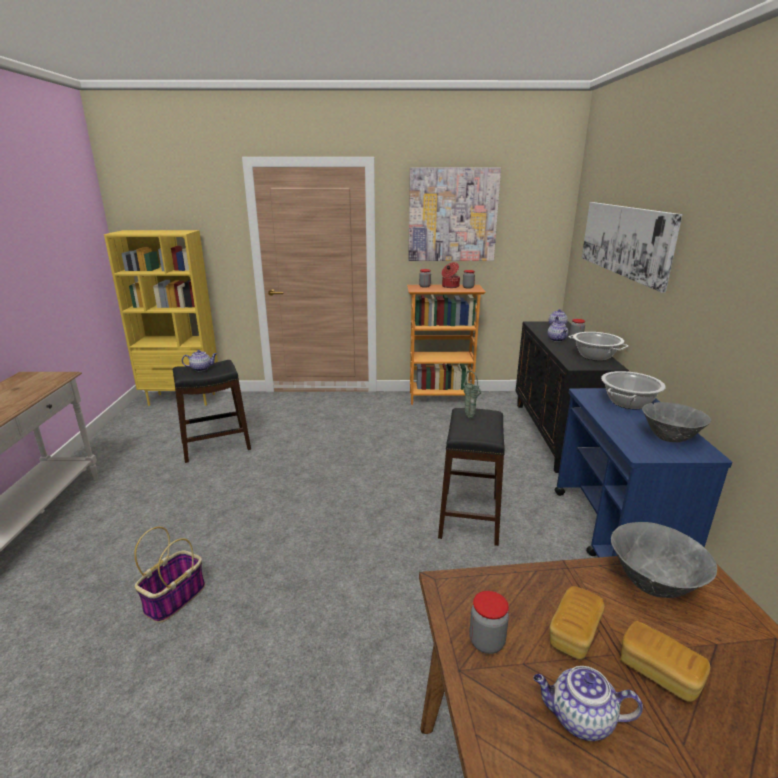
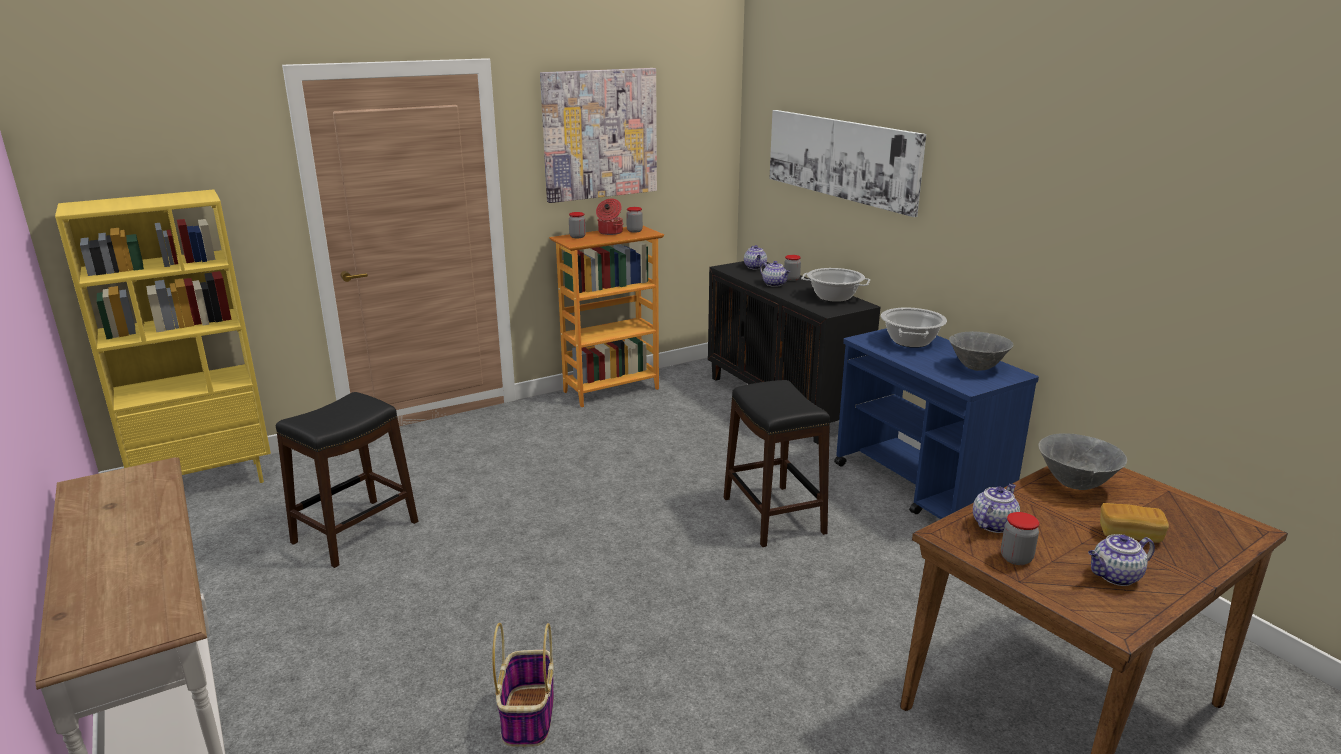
camera: 30 degrees left, 0 degrees up
teapot [182,350,217,371] -> teapot moved to [973,483,1020,533]
green vase [463,371,481,419] -> none
bread [549,586,604,660] -> none

